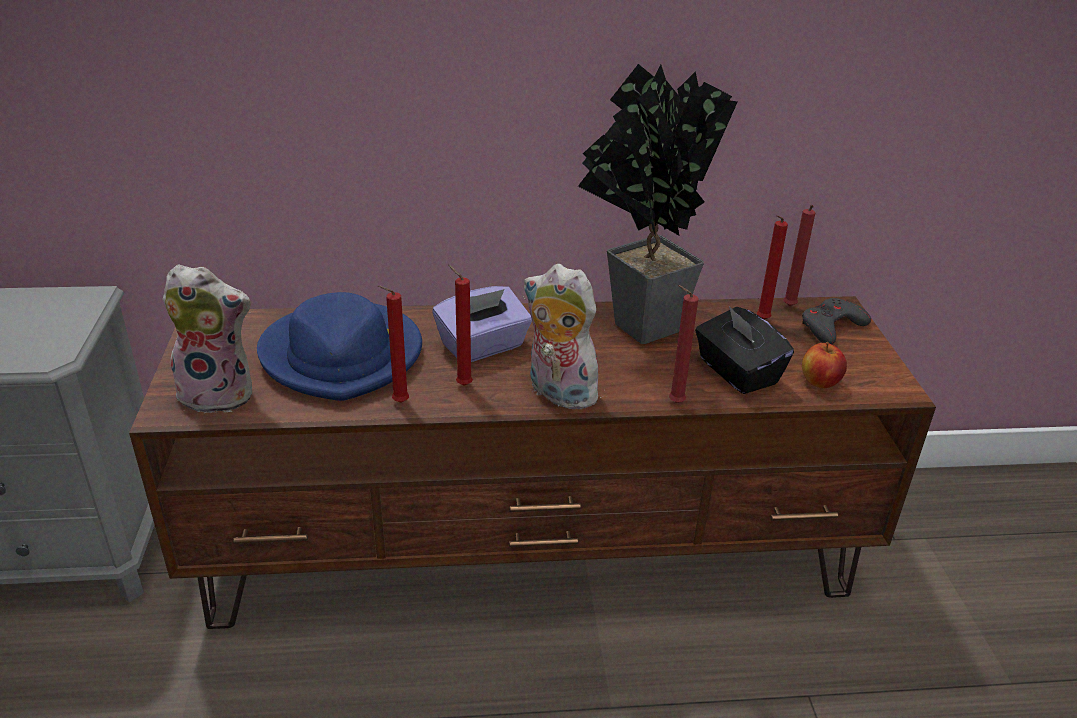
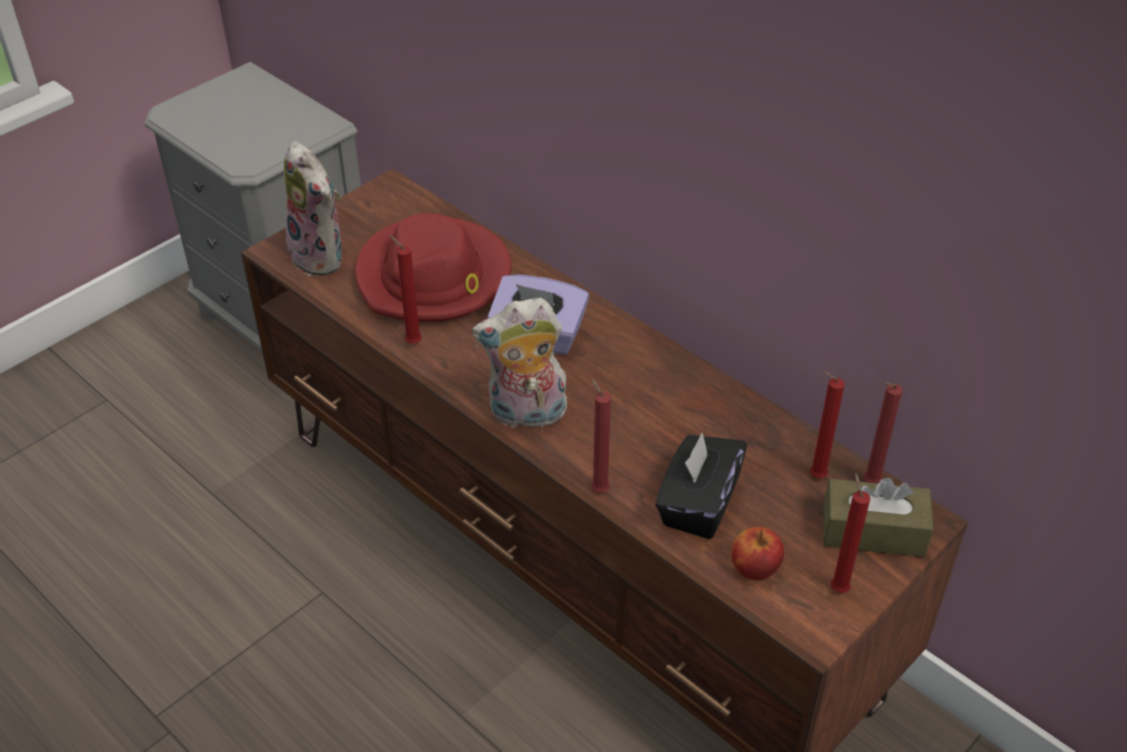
camera: 50 degrees right, 10 degrees up
blue hat [257,292,422,401] -> red hat [355,213,512,322]
red candle [448,265,473,386] -> red candle moved to [831,473,870,593]
plush toy [523,264,607,410] -> plush toy turned 90 degrees counterclockwise [472,298,568,428]
potted plant [578,64,737,344] -> none
grey game controller [802,298,871,344] -> brown tissue box [823,478,934,557]

